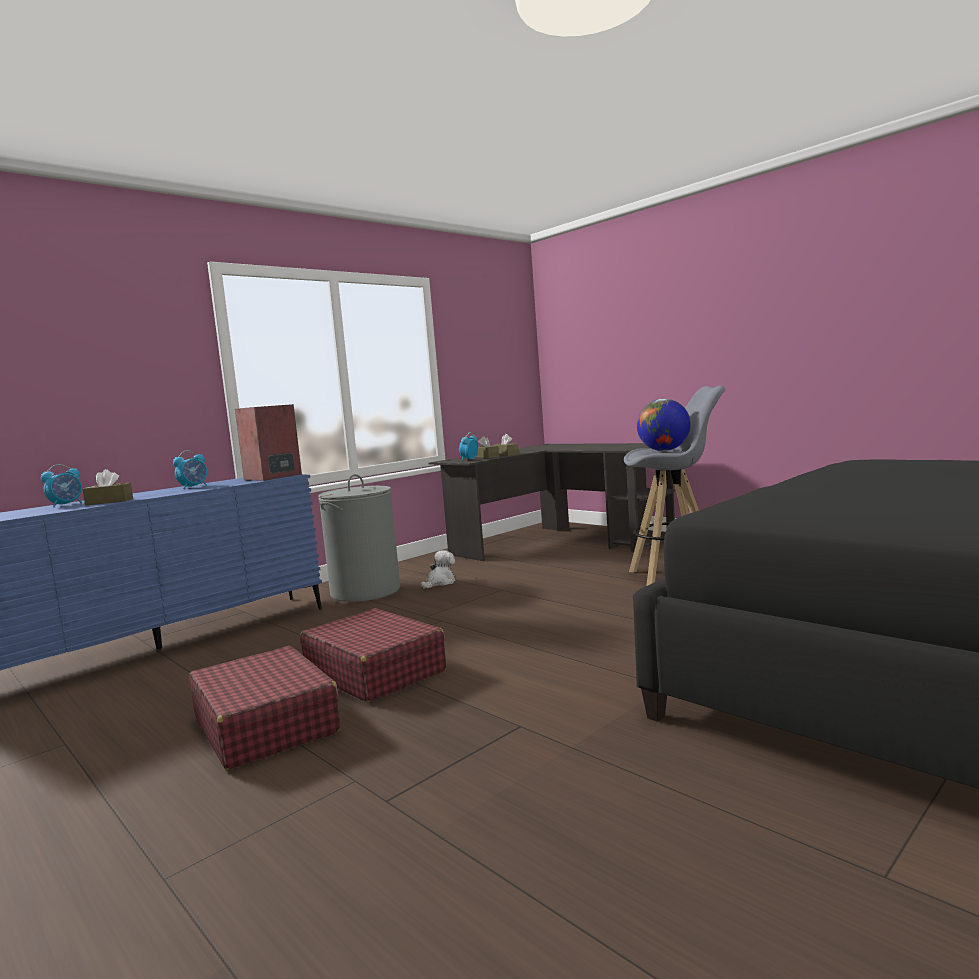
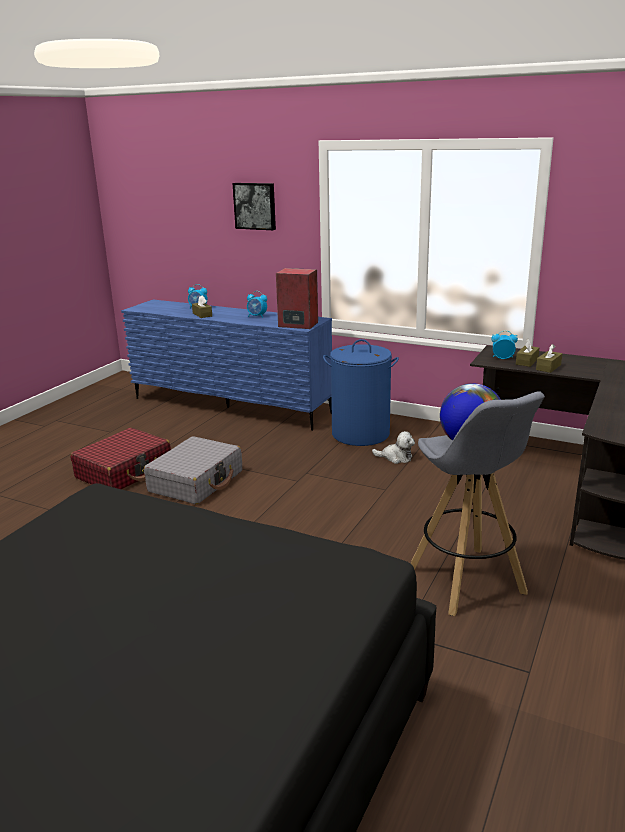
camera: 70 degrees right, 15 degrees up
red suitcase [300,608,446,702] -> grey suitcase [144,436,242,504]
grey laundry basket [318,474,400,602] -> blue laundry basket [323,339,399,446]
none -> picture [233,183,276,230]

